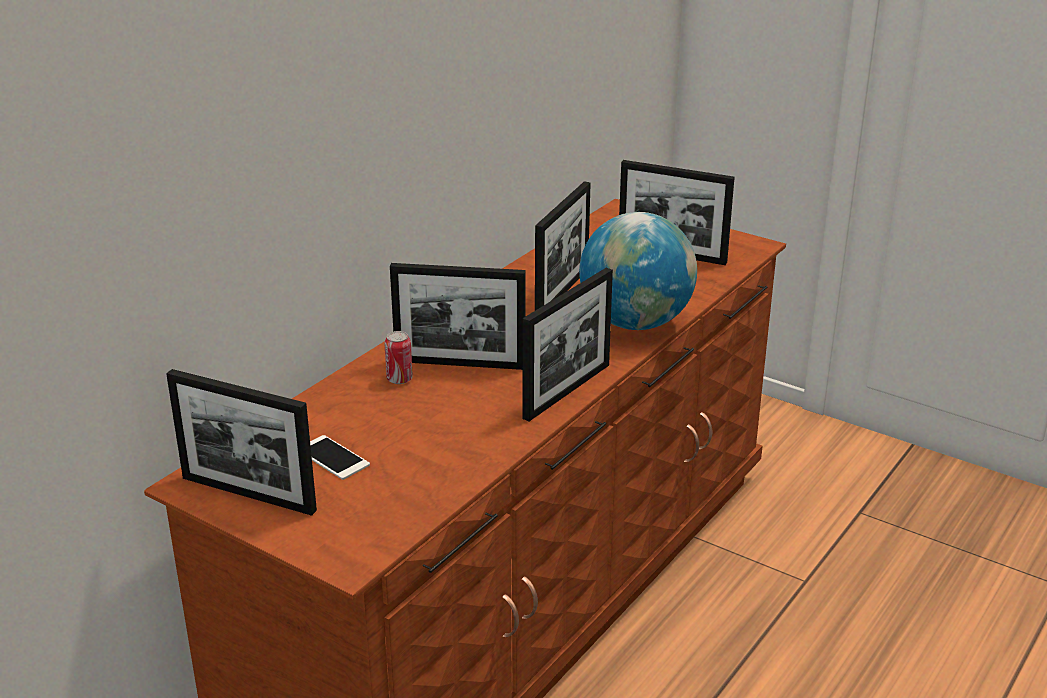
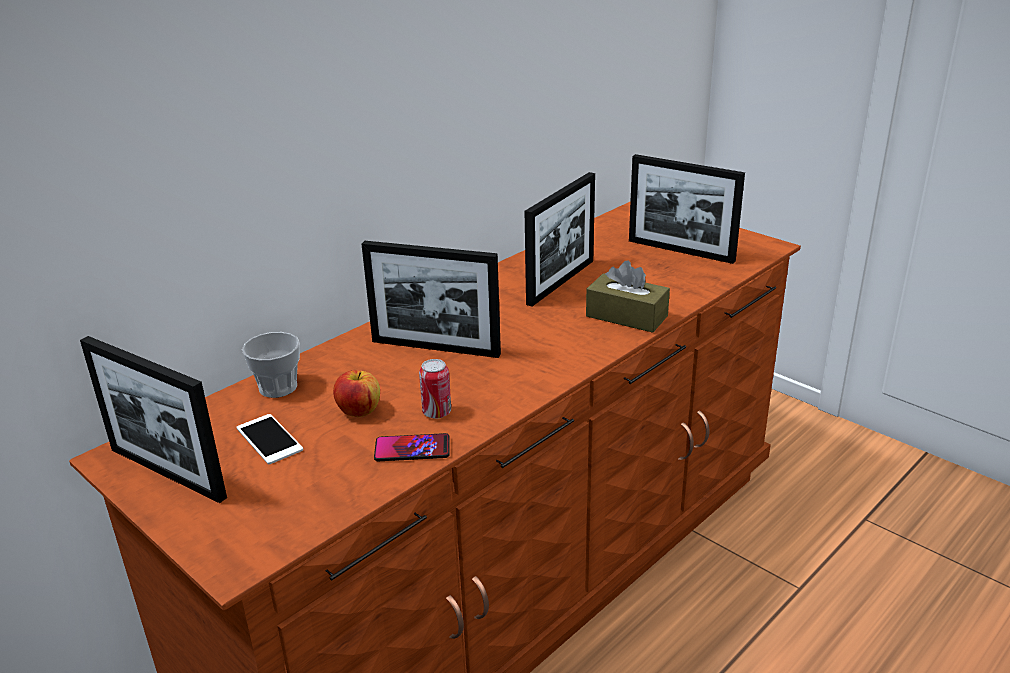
camera: 10 degrees right, 0 degrees up
can [384,331,413,384] -> can moved to [419,359,451,419]
picture frame [523,268,613,421] -> none
globe [579,212,697,330] -> brown tissue box [586,261,670,333]
none -> cup [242,332,300,398]
none -> apple [333,370,380,417]
none -> phone [374,433,450,461]

